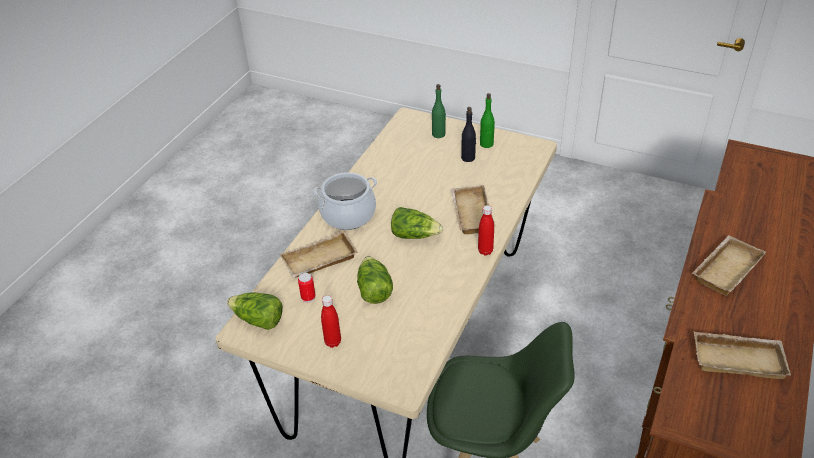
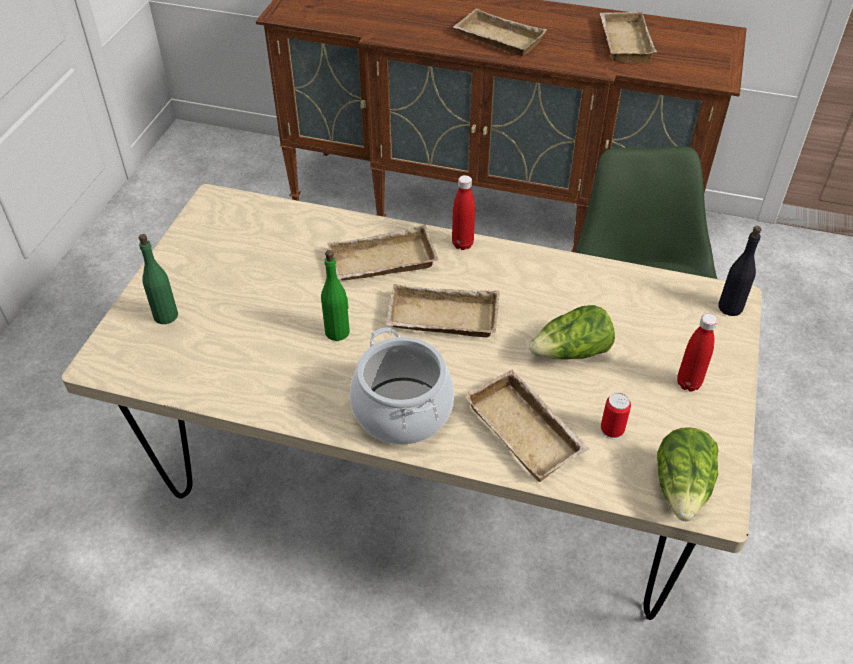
camera: 100 degrees left, 5 degrees up
lettuce [391,207,443,239] -> beige tray [385,284,500,337]
black bottle [461,107,476,162] -> black bottle moved to [718,226,762,316]
green bottle [480,93,495,148] -> green bottle moved to [321,250,350,341]

